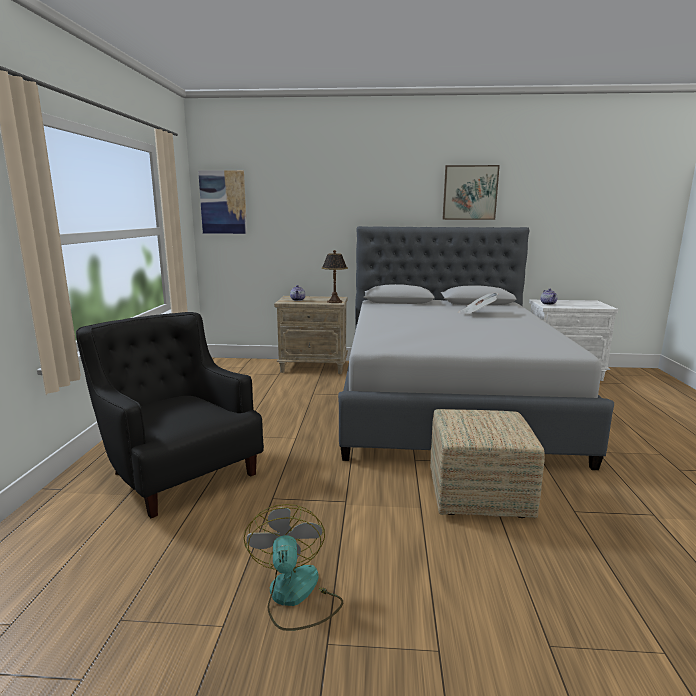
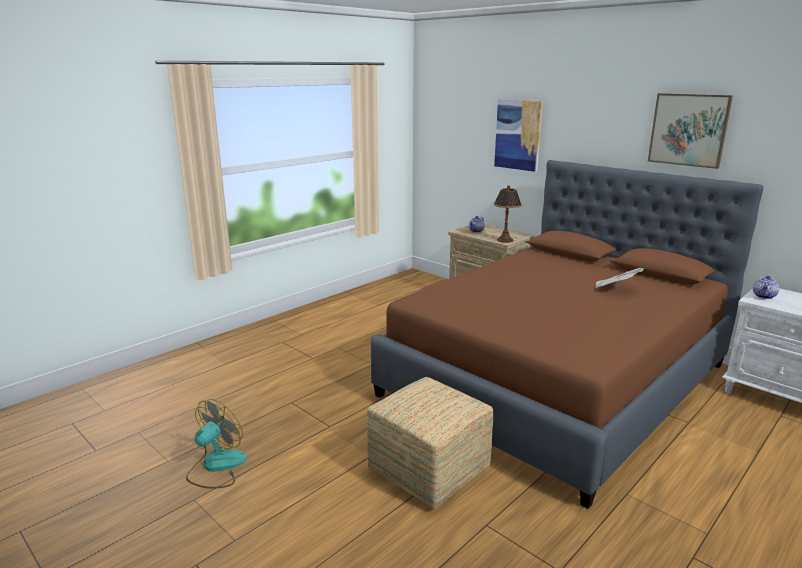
camera: 40 degrees right, 5 degrees up
black armchair [76,312,264,518] -> none
picture [198,170,247,234] -> picture moved to [494,99,543,172]
grey bed [338,226,614,470] -> brown bed [371,160,764,509]

